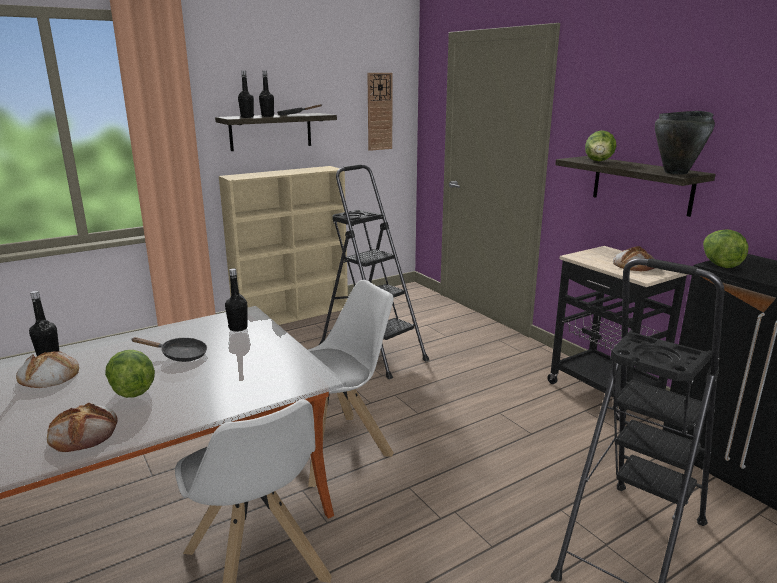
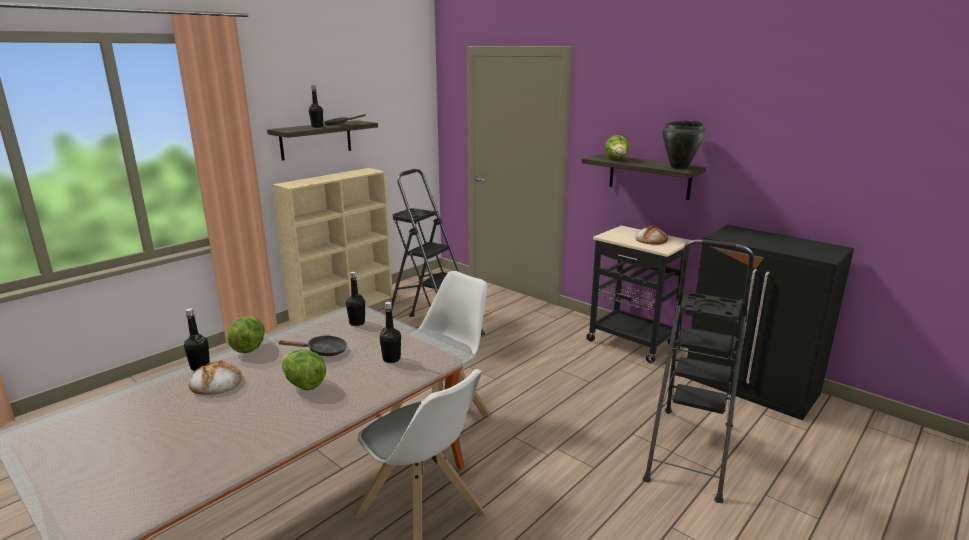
camera: 15 degrees left, 0 degrees up
bread [47,403,118,452] -> none
black bottle [238,71,254,118] -> black bottle moved to [379,302,401,363]
wall clock [367,73,392,151] -> none
lettuce [703,229,748,268] -> lettuce moved to [227,316,265,353]

